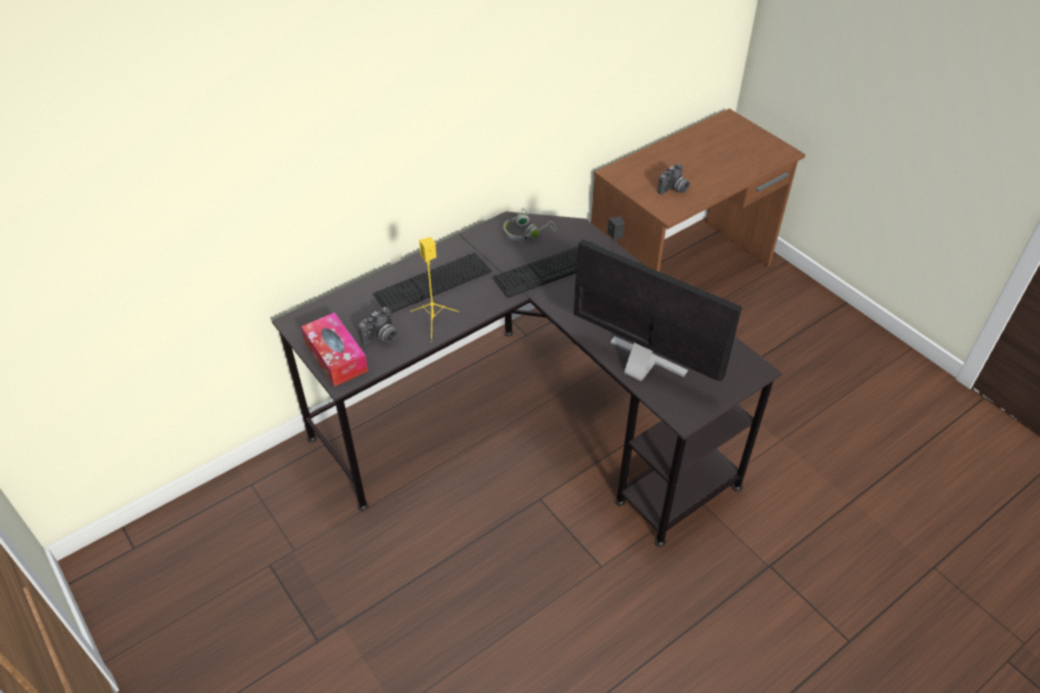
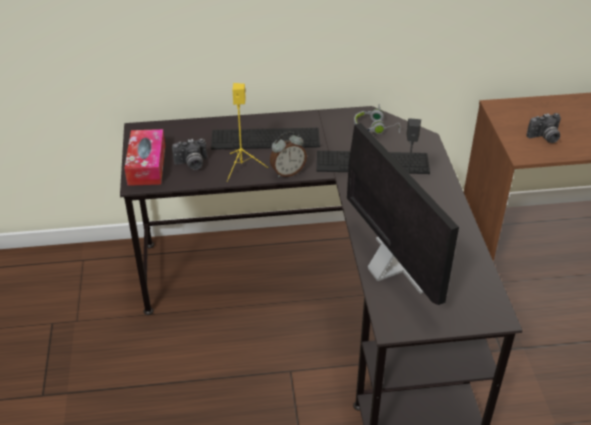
camera: 30 degrees right, 5 degrees down
none -> alarm clock [270,131,307,177]

